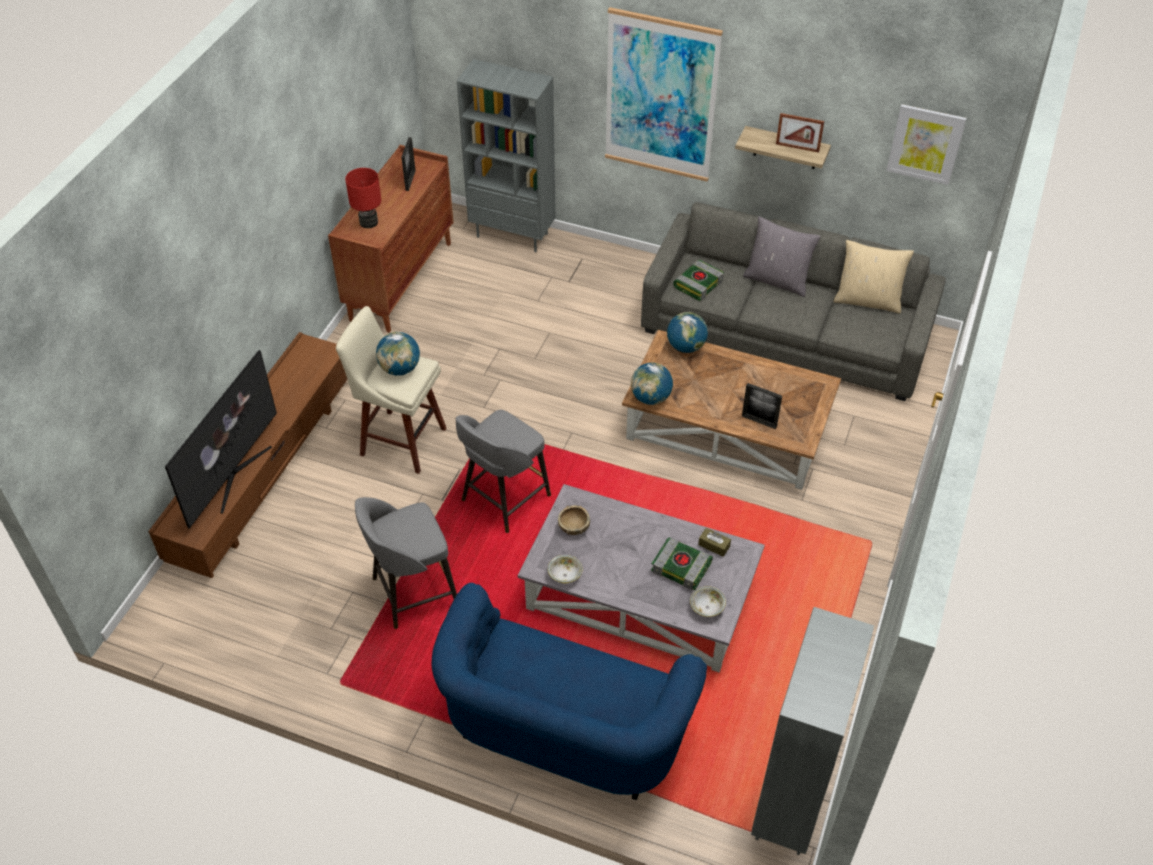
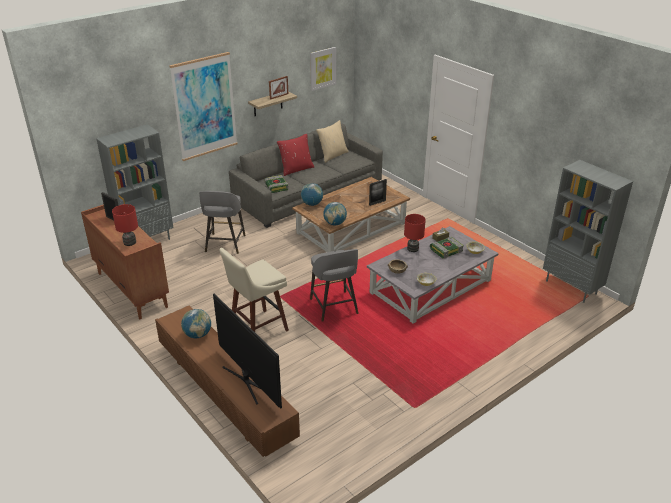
camera: 60 degrees left, 15 degrees down
grey stool [355,497,457,629] -> grey stool moved to [199,191,246,254]
globe [376,332,420,376] -> globe moved to [181,309,211,339]
blue sofa [432,583,707,800] -> none
grey pillow [743,216,821,297] -> red pillow [277,134,314,176]
none -> red table lamp [404,214,426,252]

